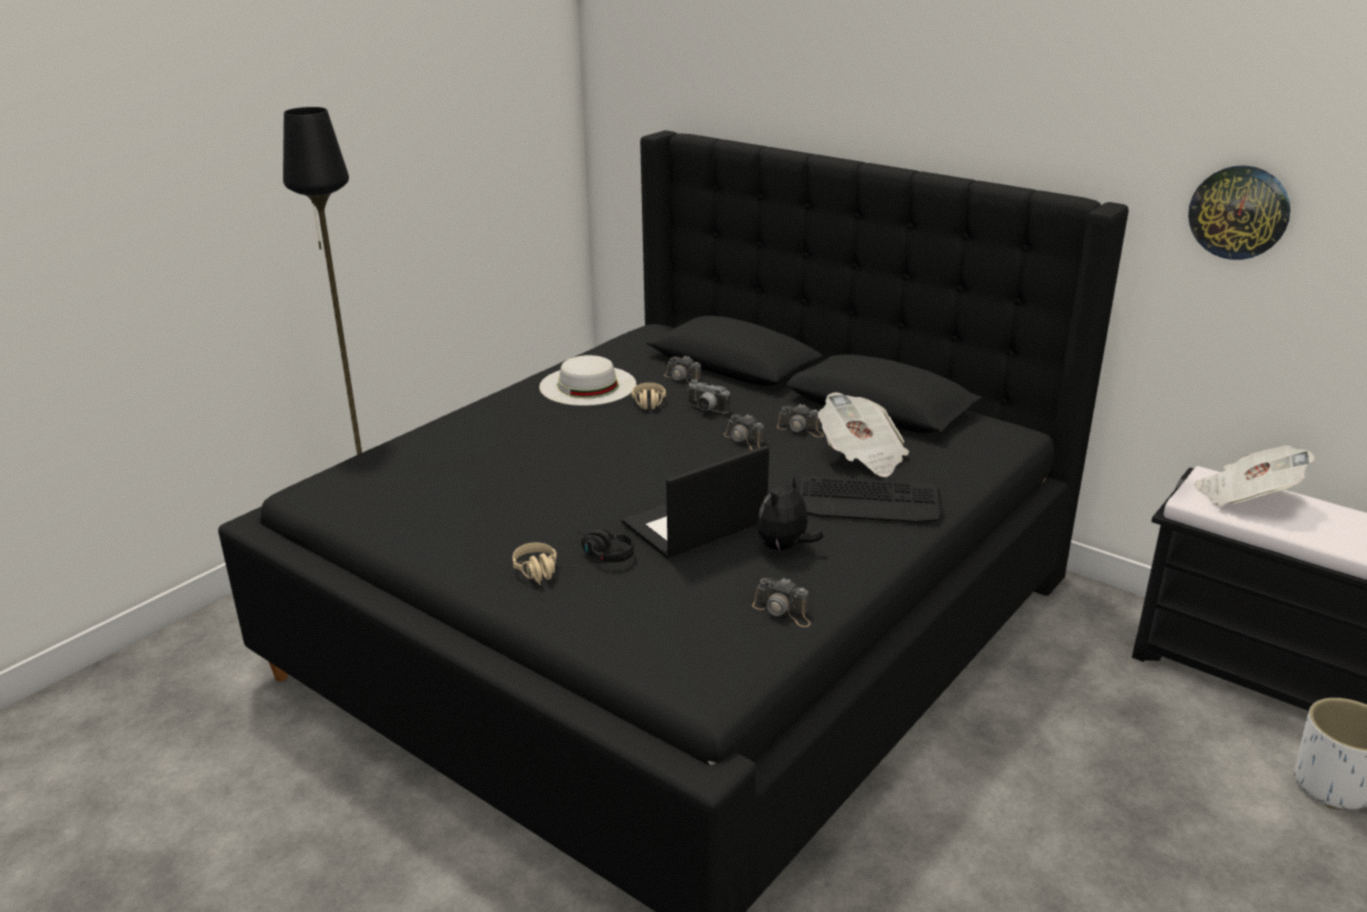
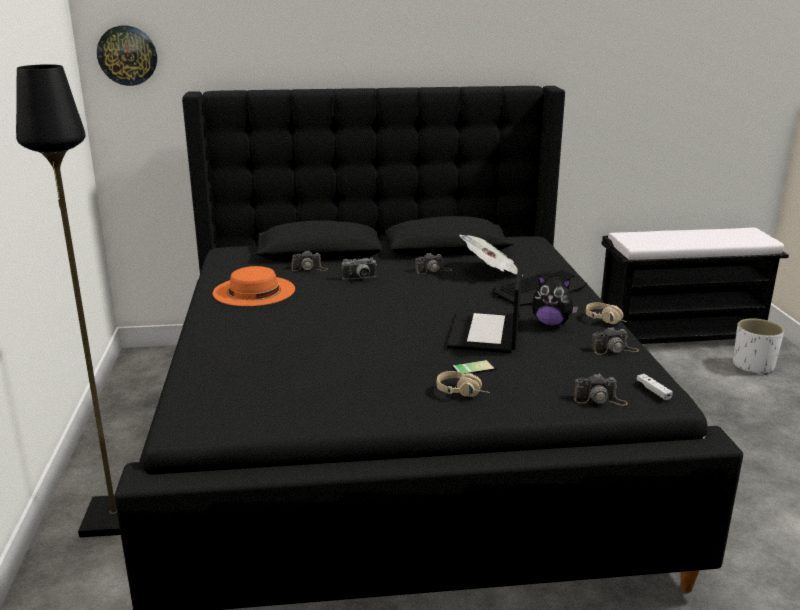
camera: 45 degrees left, 5 degrees down
white hat [539,355,636,406] -> orange hat [213,266,295,306]
black headphones [577,529,634,563] -> phone [452,360,497,374]
beige headphones [631,383,666,410] -> beige headphones moved to [586,302,627,324]
camera [723,414,764,450] -> camera moved to [574,373,628,405]
plush toy [757,474,824,551] -> plush toy turned 60 degrees counterclockwise [532,275,578,326]
wall clock [1188,165,1291,260] -> wall clock moved to [97,25,157,86]
newspaper [1194,445,1315,506] -> none
none -> white game controller [636,374,673,400]

